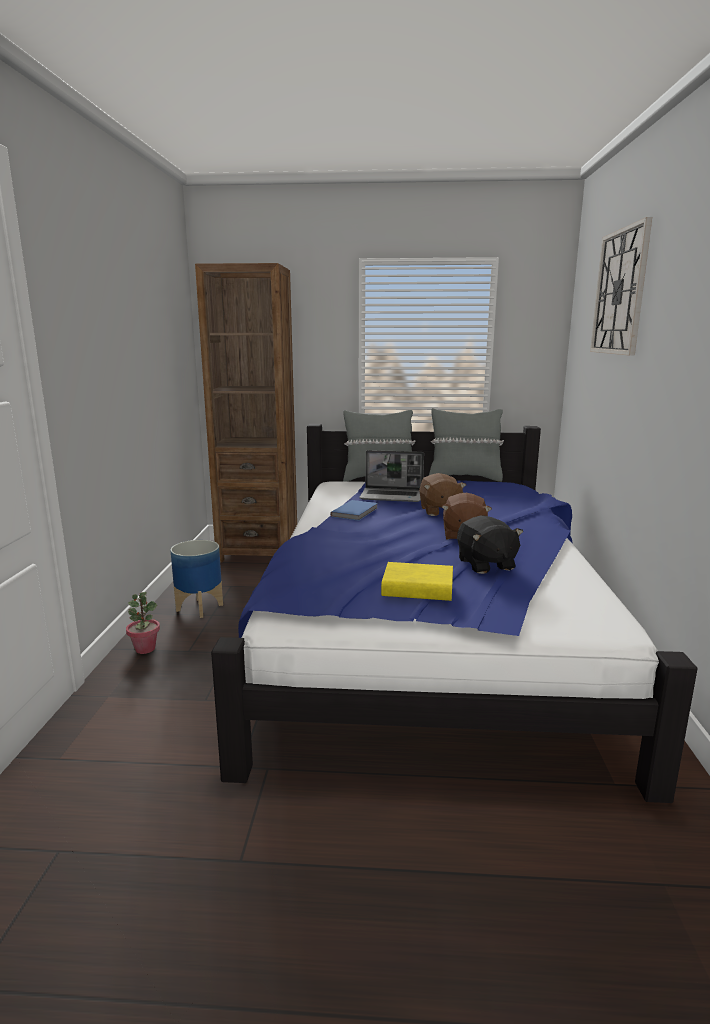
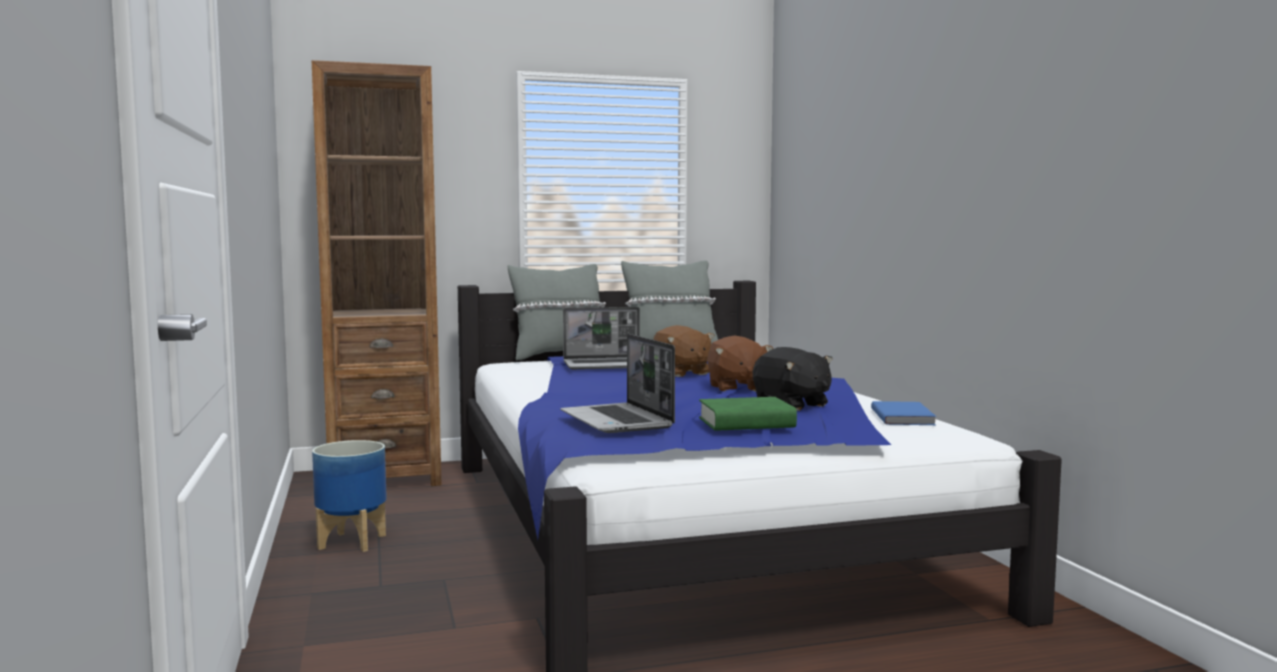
camera: 20 degrees left, 10 degrees down
potted plant [126,592,160,654] -> none
blue book [330,500,378,521] -> blue book moved to [871,401,937,425]
yellow book [381,562,453,601] -> green book [699,397,797,431]
wall clock [590,217,652,356] -> none
none -> laptop [560,334,675,433]

